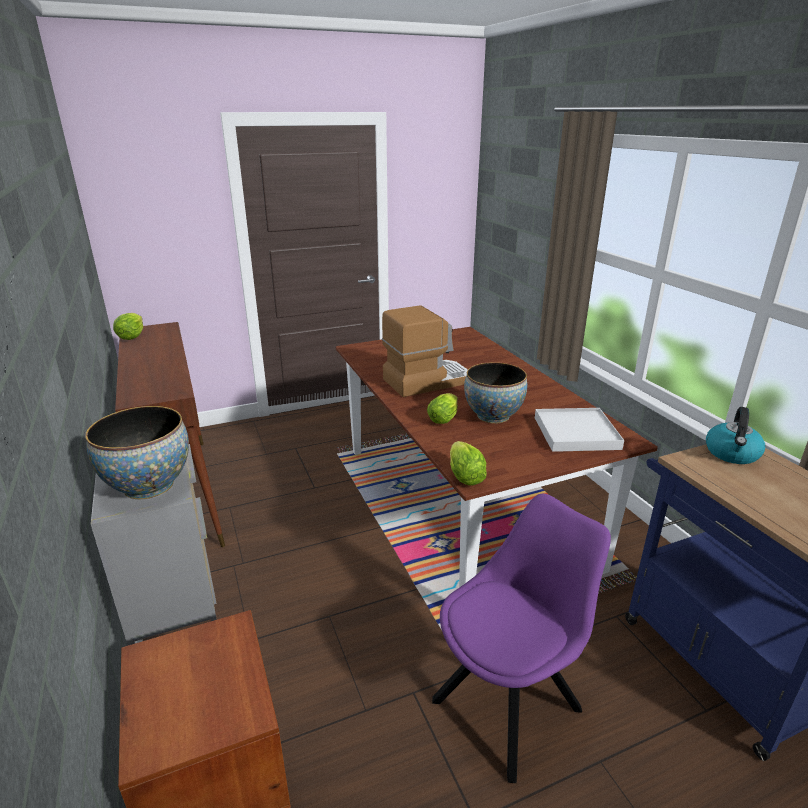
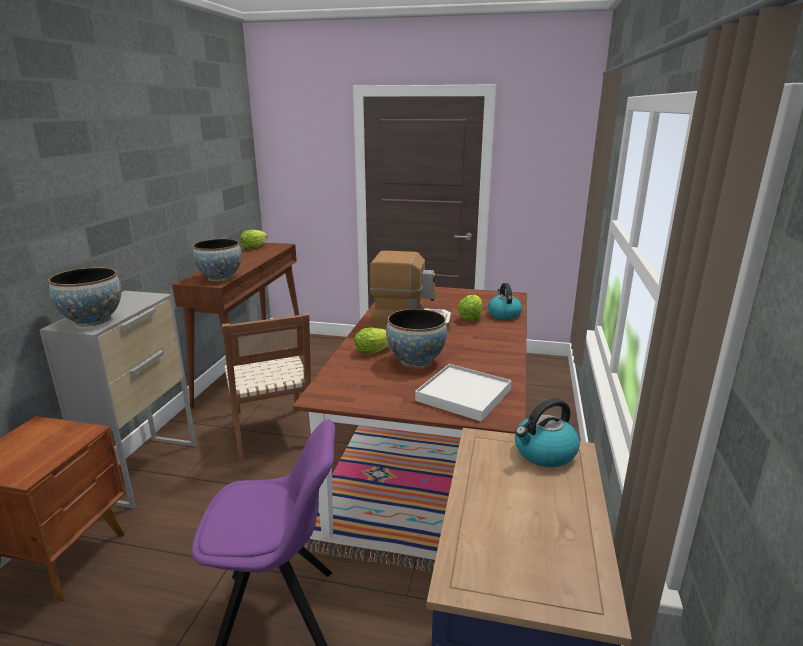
camera: 35 degrees right, 5 degrees down
lettuce [450,441,487,485] -> lettuce moved to [457,295,482,321]
none -> bowl [193,239,242,281]
none -> chair [222,313,311,462]
none -> kettle [488,283,523,319]

